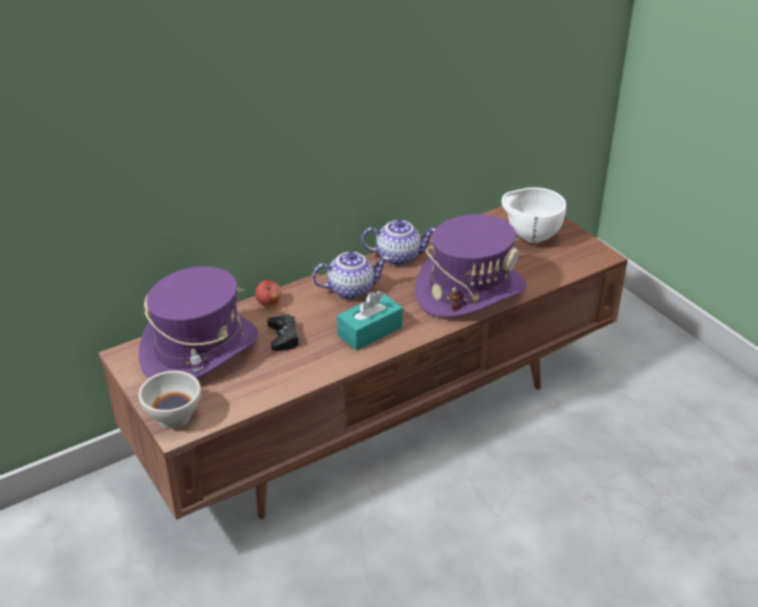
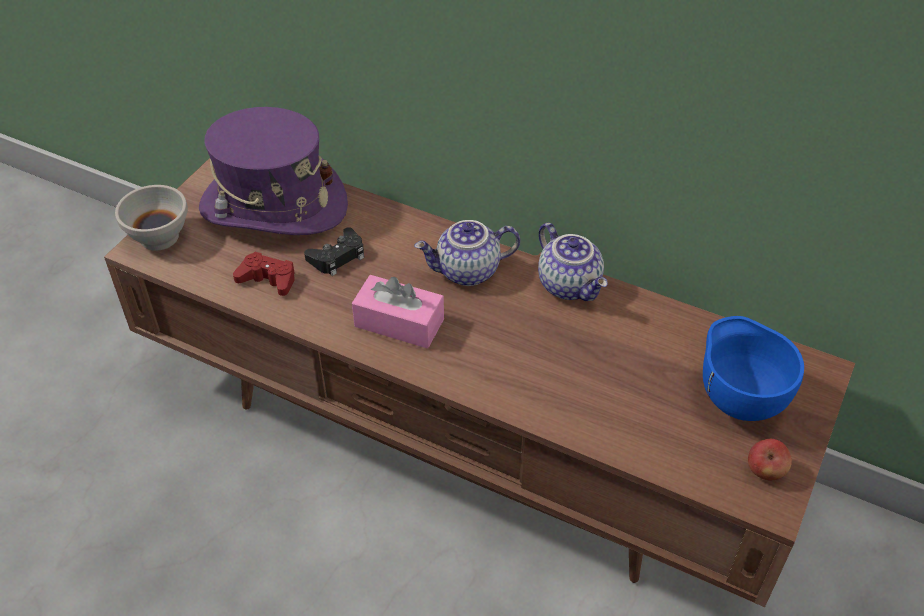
camera: 60 degrees right, 10 degrees up
apple [255,280,281,306] -> apple moved to [748,439,792,481]
teapot [312,252,389,300] -> teapot turned 120 degrees clockwise [414,220,520,286]
turquoise tissue box [337,291,403,351] -> pink tissue box [352,275,444,348]
purple hat [415,214,527,317] -> none
white bowl [501,187,566,243] -> blue bowl [703,316,804,421]
none -> red game controller [233,252,295,296]

